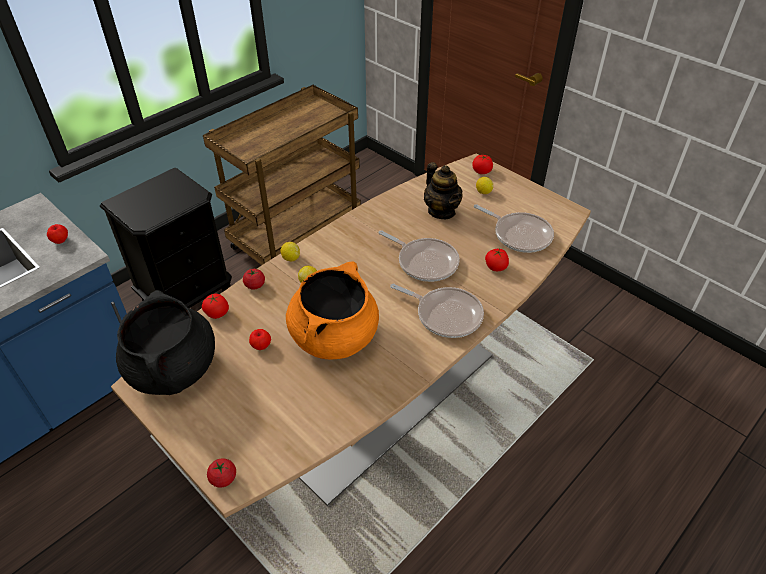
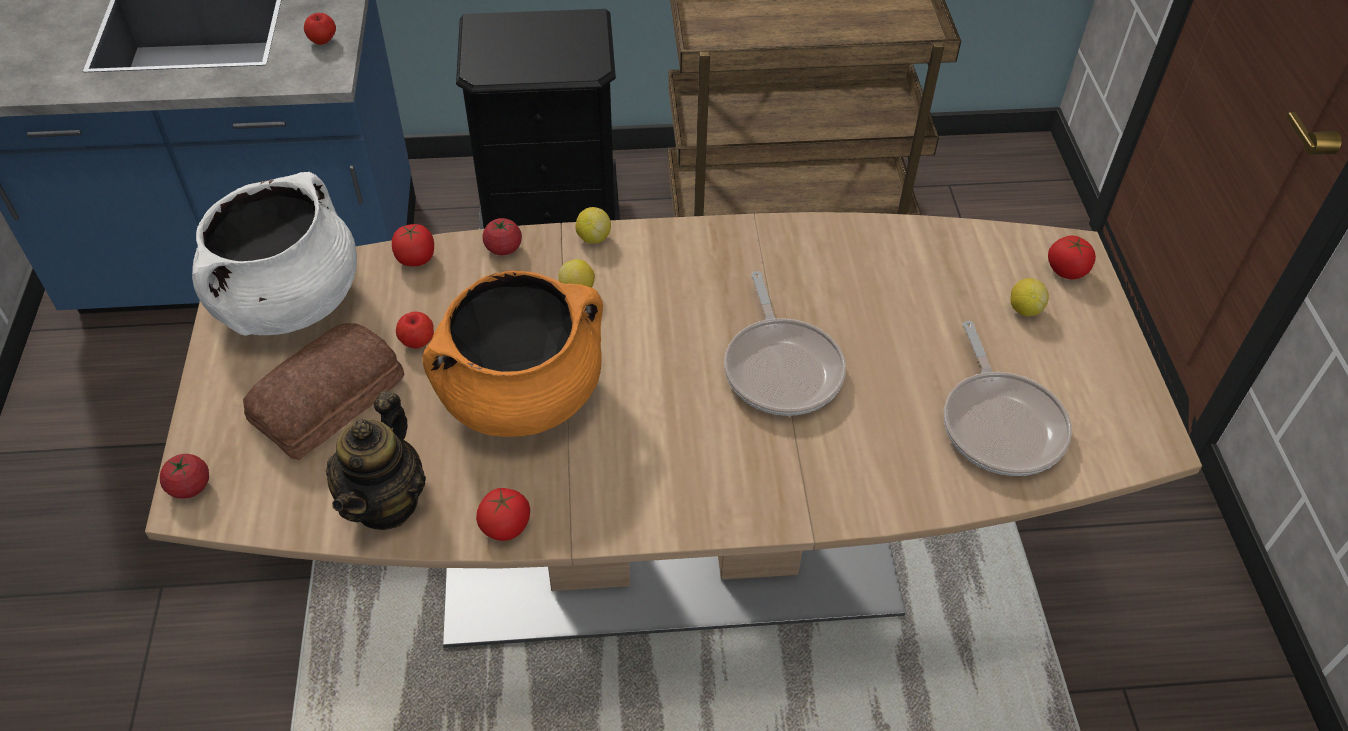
camera: 40 degrees right, 5 degrees up
black cooking pot [116,290,215,395] -> white cooking pot [192,172,357,336]
frying pan [390,284,484,338] -> none
teapot [424,162,462,219] -> teapot moved to [326,391,426,530]
tomato [485,249,509,271] -> tomato moved to [476,488,530,541]
none -> bread [243,323,404,460]

